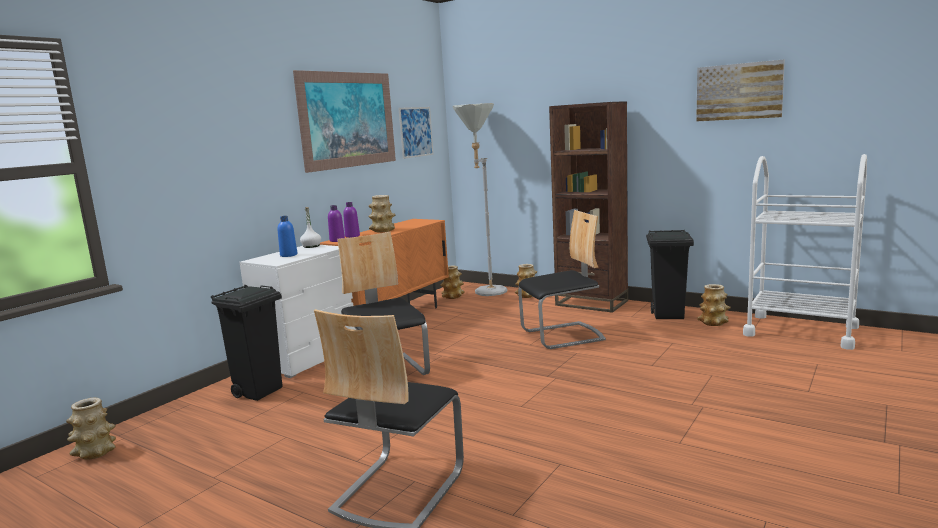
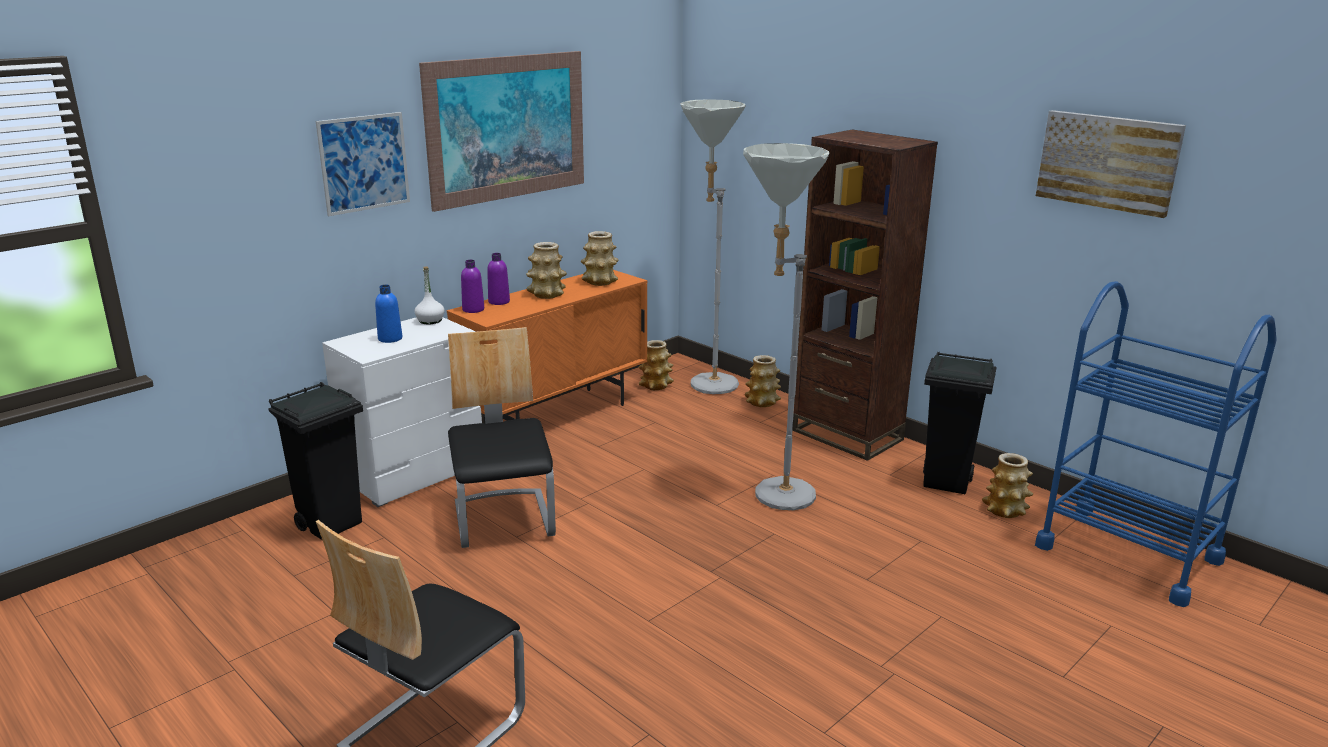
camera: 10 degrees right, 10 degrees up
vase [66,398,116,460] -> vase moved to [581,231,619,286]
picture [398,107,434,159] -> picture moved to [316,112,410,216]
chair [518,210,606,349] -> grey floor lamp [743,143,829,510]
white cart [743,154,867,350] -> blue cart [1035,281,1277,607]

